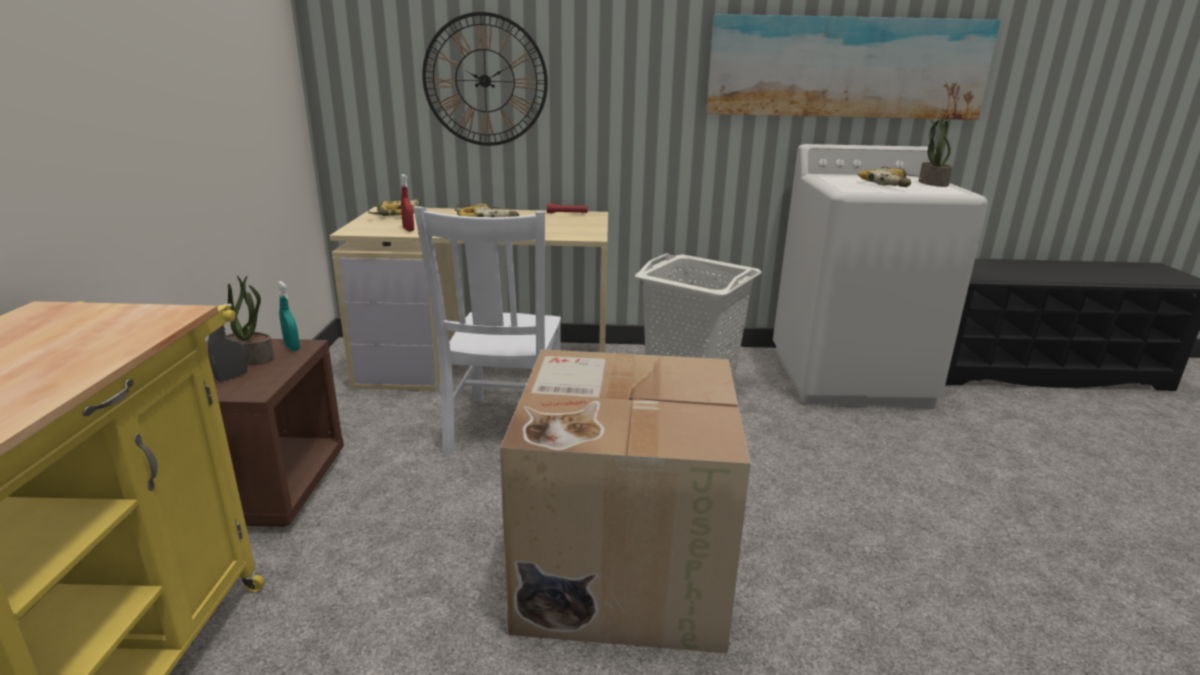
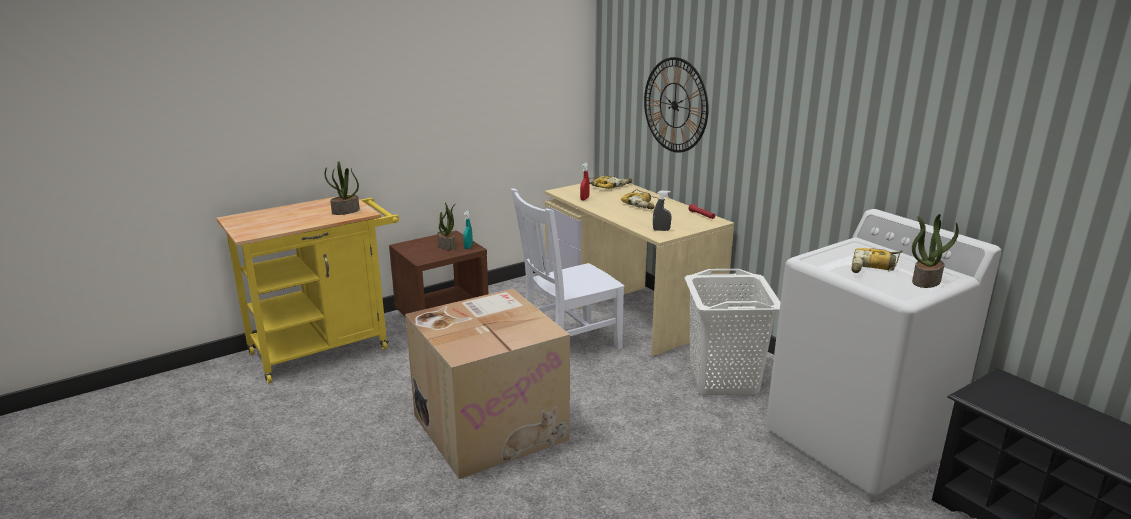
camera: 55 degrees right, 0 degrees up
grey spray bottle [208,304,247,382] -> grey spray bottle moved to [653,191,671,231]
picture [706,14,1000,120] -> none
none -> potted plant [325,161,360,215]

